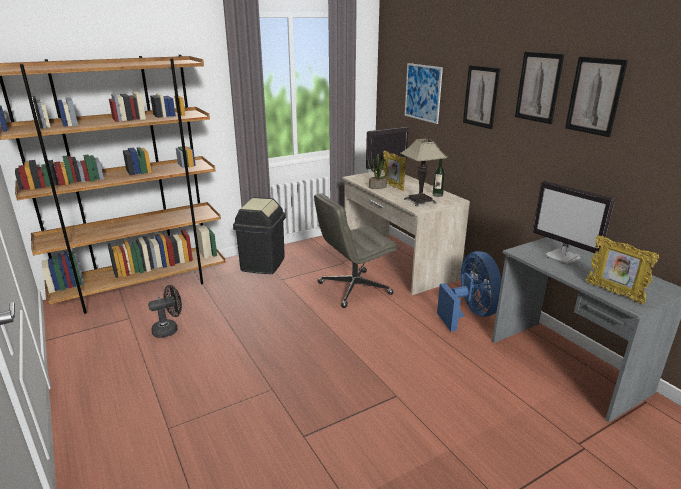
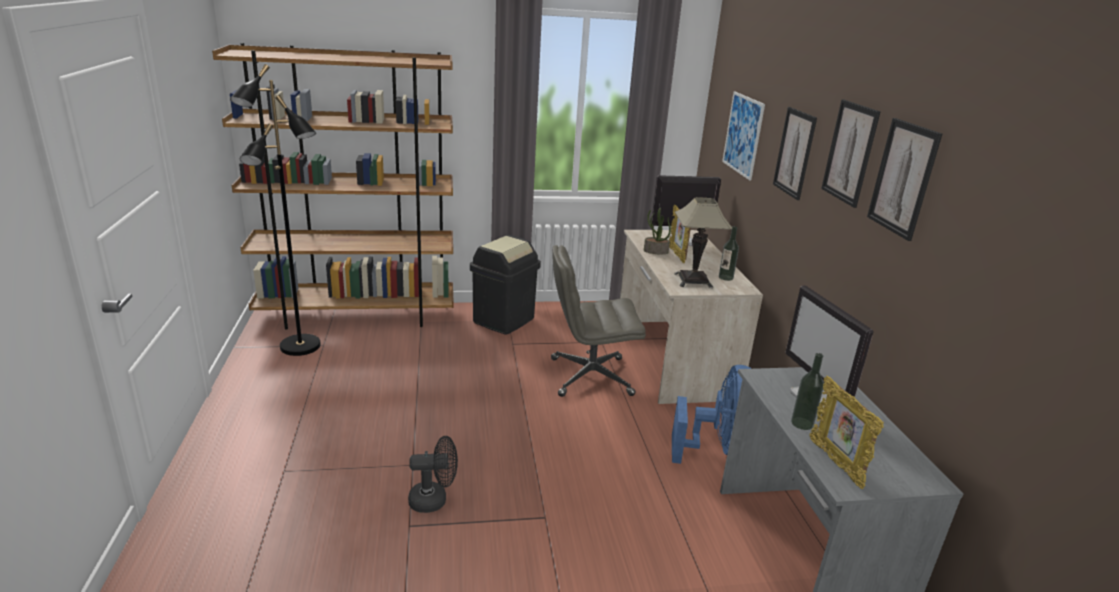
camera: 20 degrees right, 0 degrees up
black fan [148,285,182,338] -> black fan moved to [408,436,458,513]
none -> black floor lamp [230,64,321,356]
none -> bottle [791,353,824,430]

